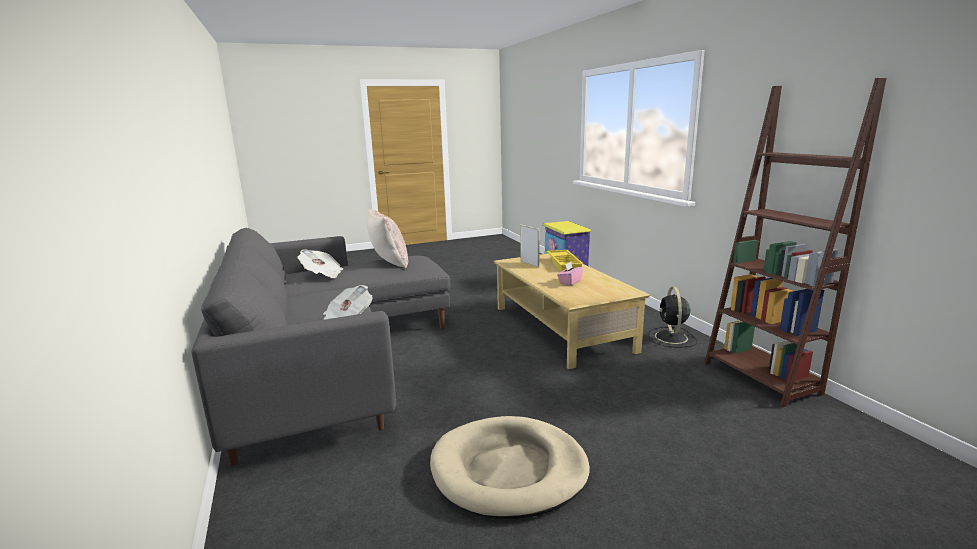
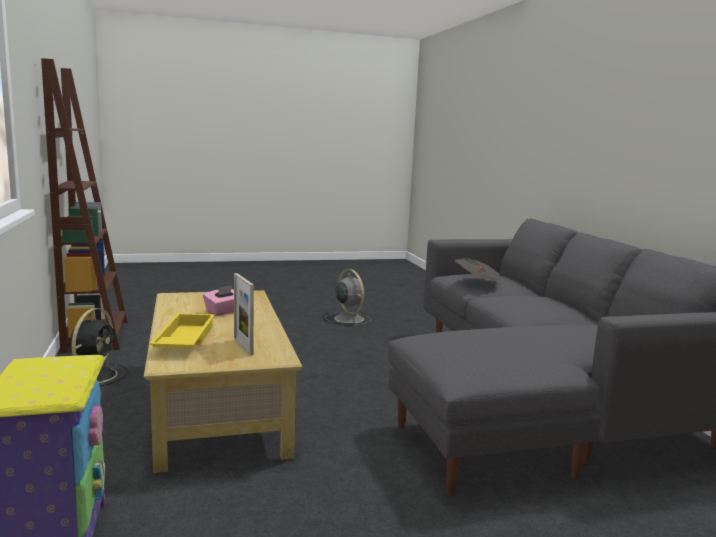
camera: 175 degrees left, 5 degrees down
newspaper [297,249,343,278] -> none
beige pillow [366,209,408,268] -> none
beige dog bed [430,416,590,519] -> grey fan [325,269,371,326]

